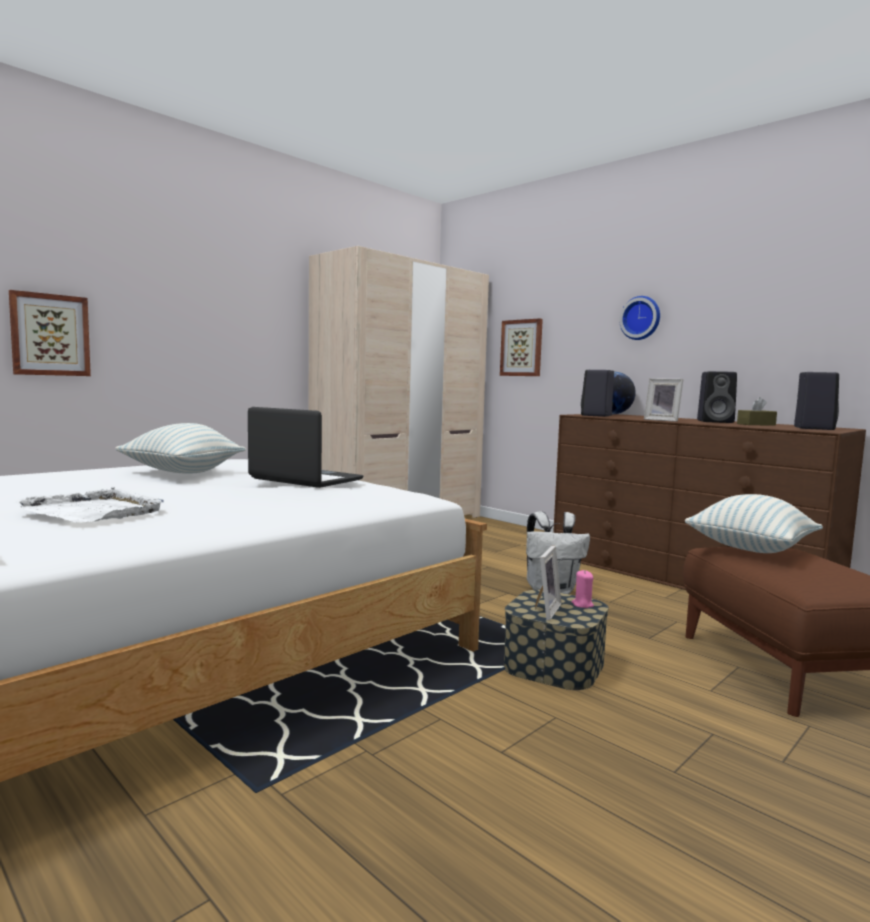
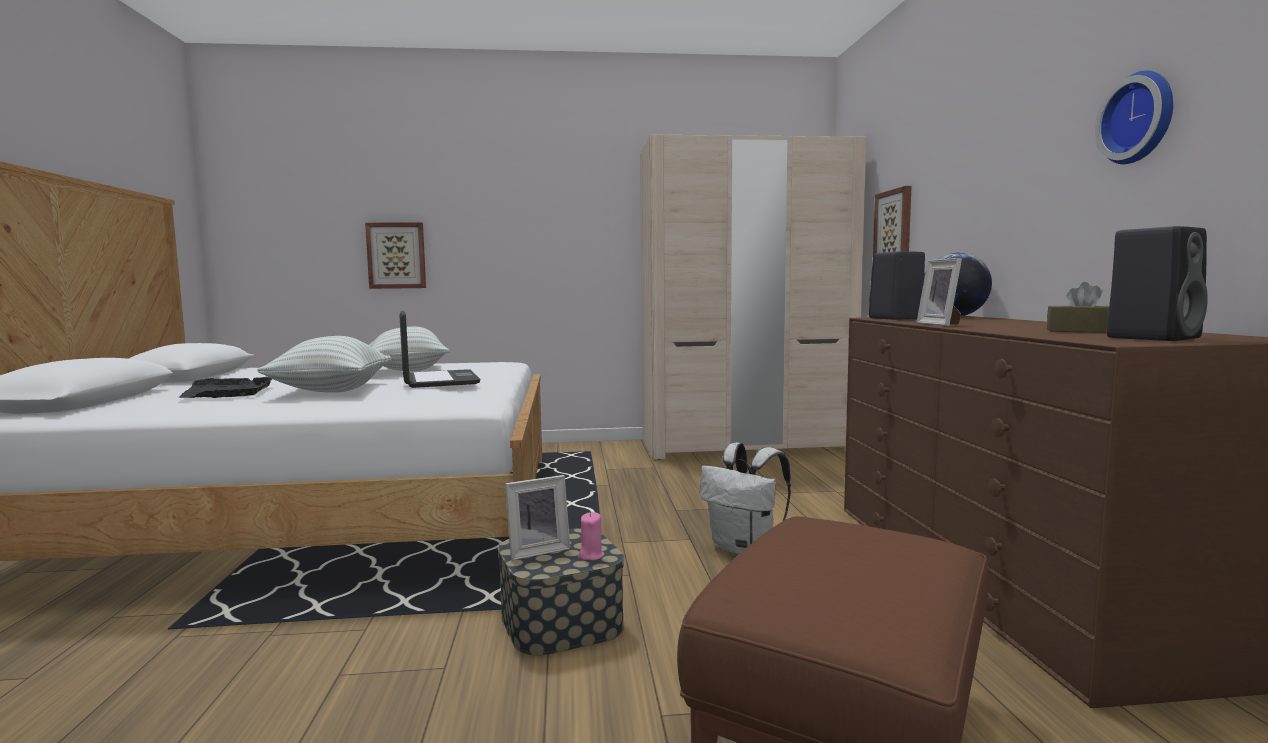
camera: 40 degrees right, 0 degrees up
white tray [14,487,164,523] -> black tray [178,377,272,398]
wall clock [619,296,660,340] -> wall clock moved to [1095,70,1173,164]
pillow [684,494,823,553] -> pillow moved to [257,336,391,393]
black speaker [697,371,737,423] -> none

